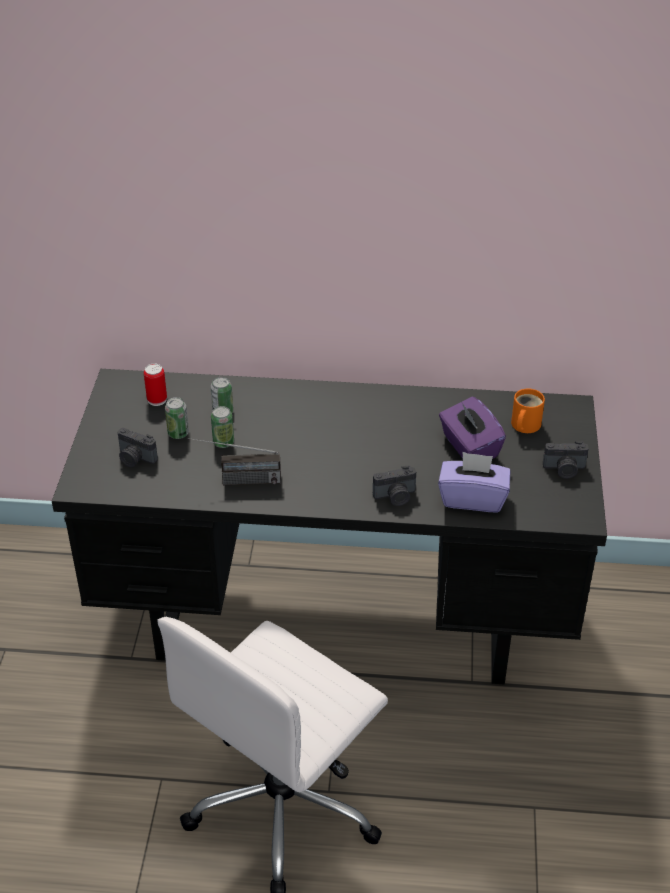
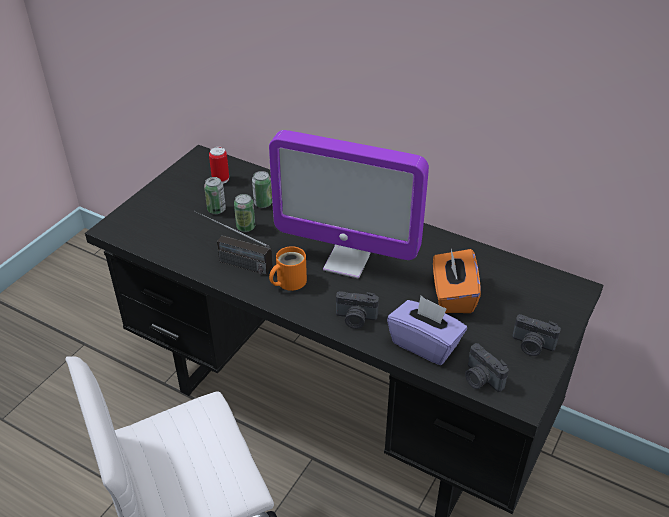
camera: 25 degrees right, 0 degrees up
camera [117,428,158,467] -> camera moved to [465,343,509,392]
purple tissue box [439,396,506,459] -> orange tissue box [433,249,481,313]
orange mug [511,389,545,433] -> orange mug moved to [269,246,307,291]
none -> monitor [269,130,429,279]

